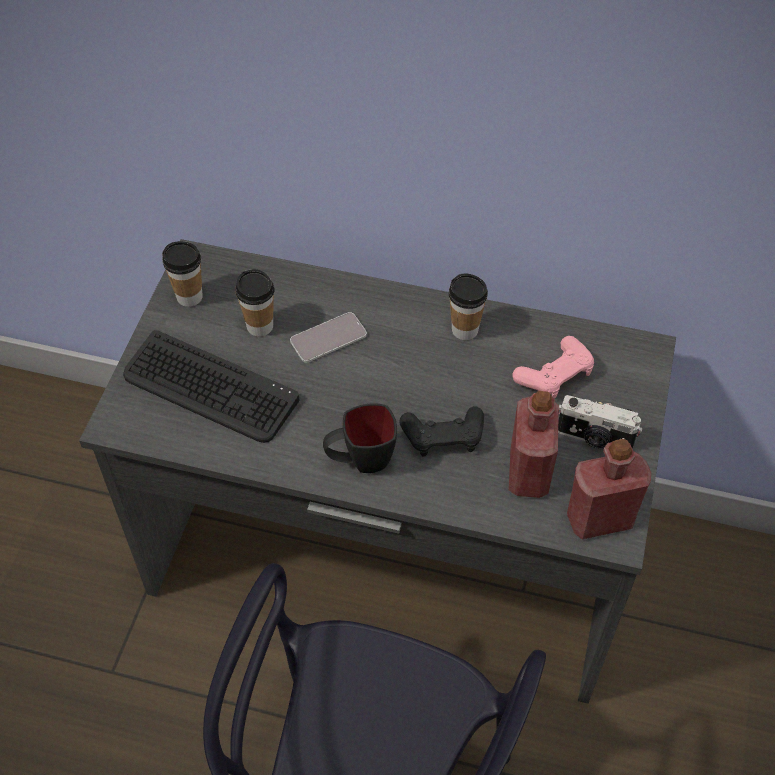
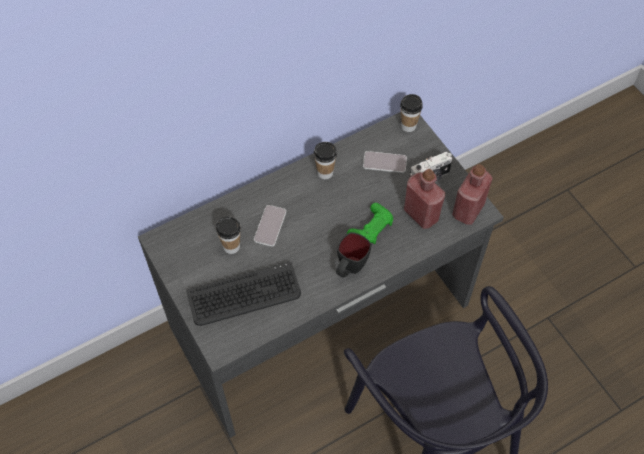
camera: 45 degrees left, 5 degrees up
cup [162,241,203,307] -> cup moved to [400,94,423,132]
black game controller [400,406,484,457] -> green game controller [347,203,393,244]
pink game controller [512,336,594,398] -> phone [363,151,407,173]

